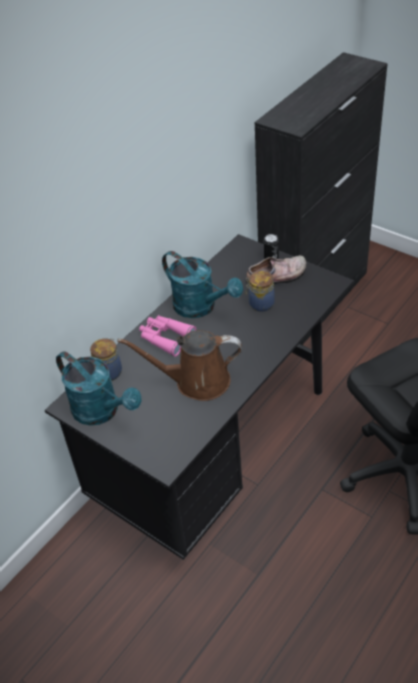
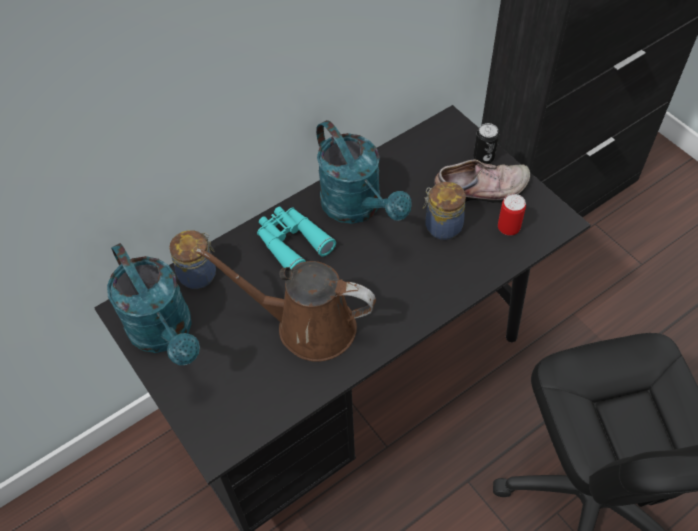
camera: 15 degrees right, 10 degrees up
pink binoculars [139,315,196,357] -> turquoise binoculars [257,207,336,269]
none -> can [498,194,526,236]

